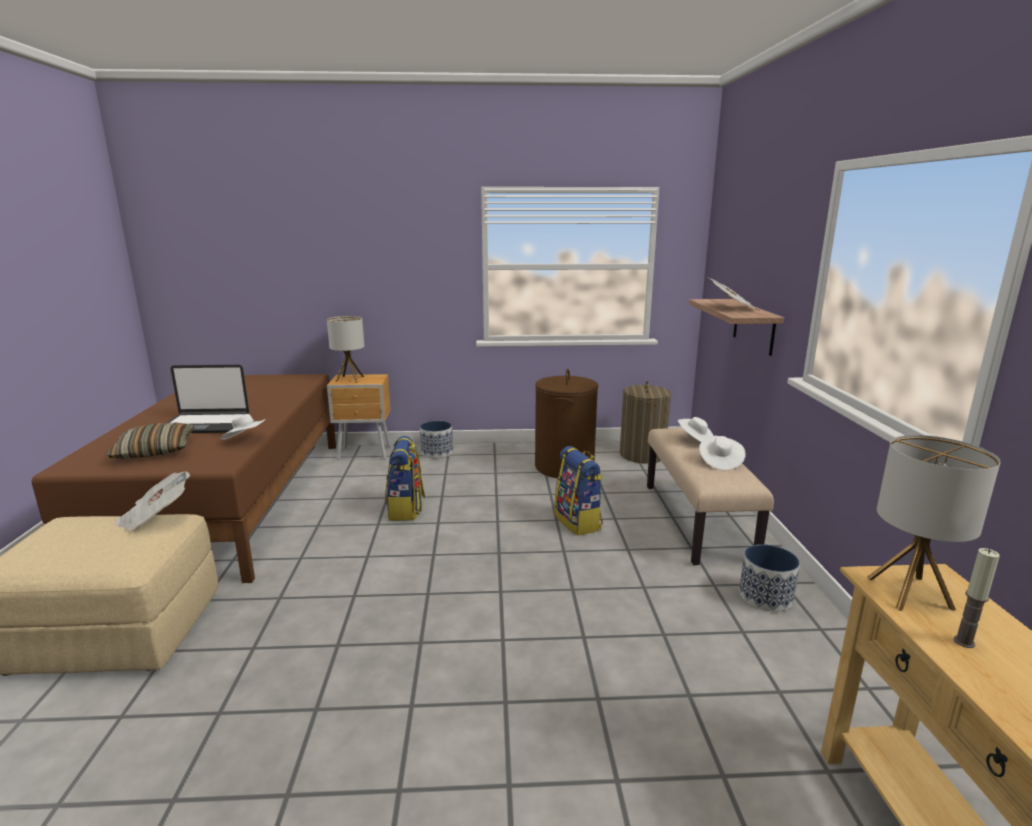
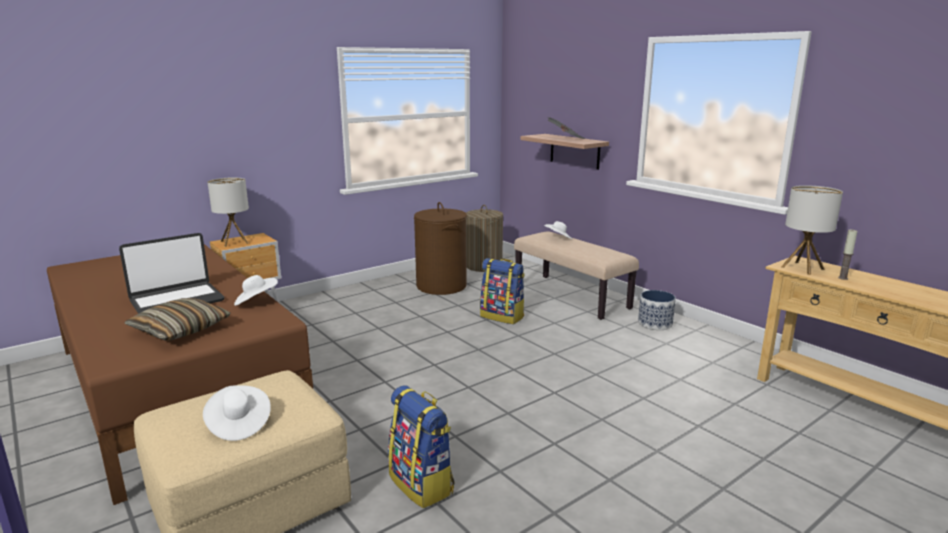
camera: 35 degrees left, 0 degrees up
newspaper [114,472,190,531] -> none
backpack [385,436,425,521] -> backpack moved to [388,385,455,508]
planter [420,421,453,458] -> none
white hat [699,436,745,470] -> white hat moved to [203,385,271,441]

